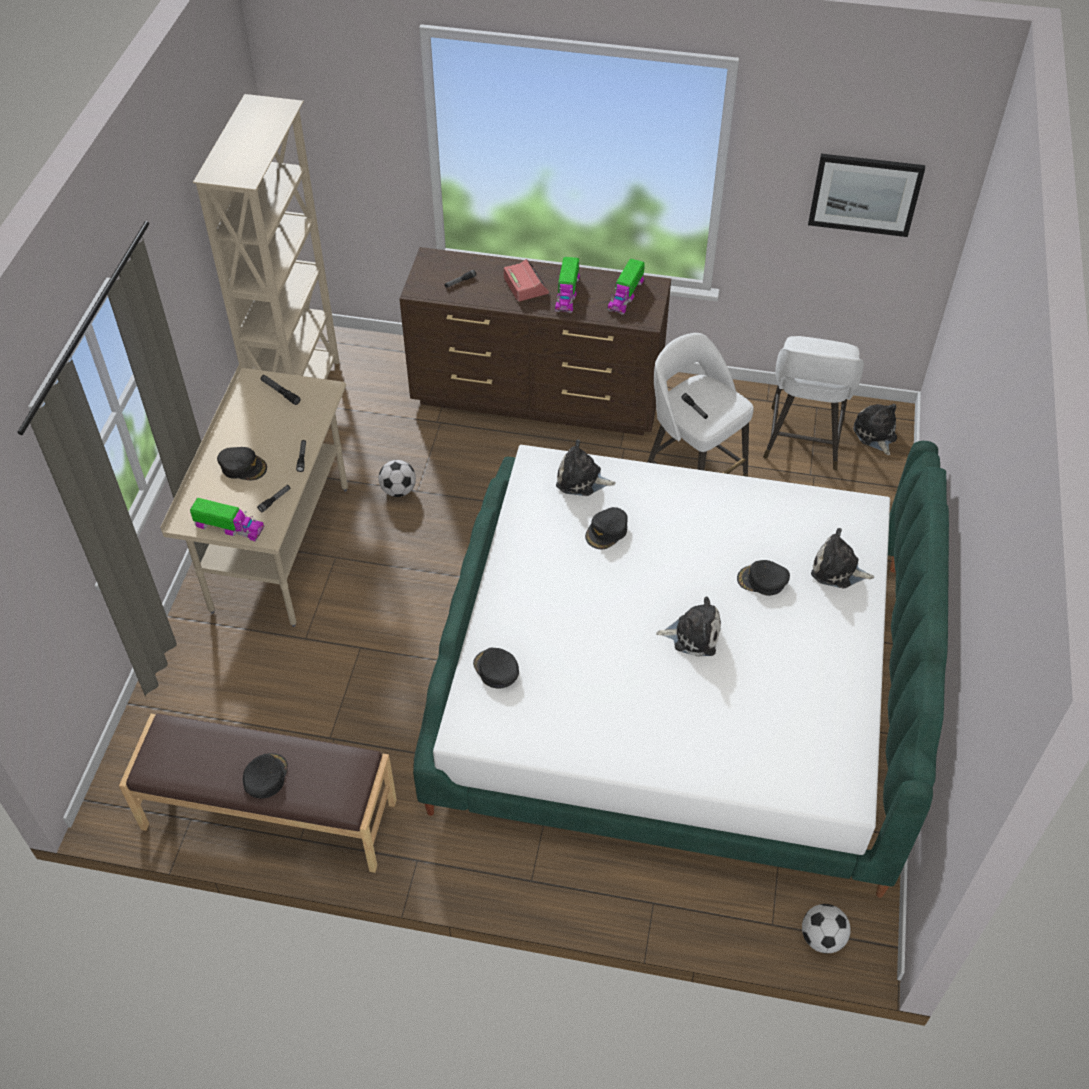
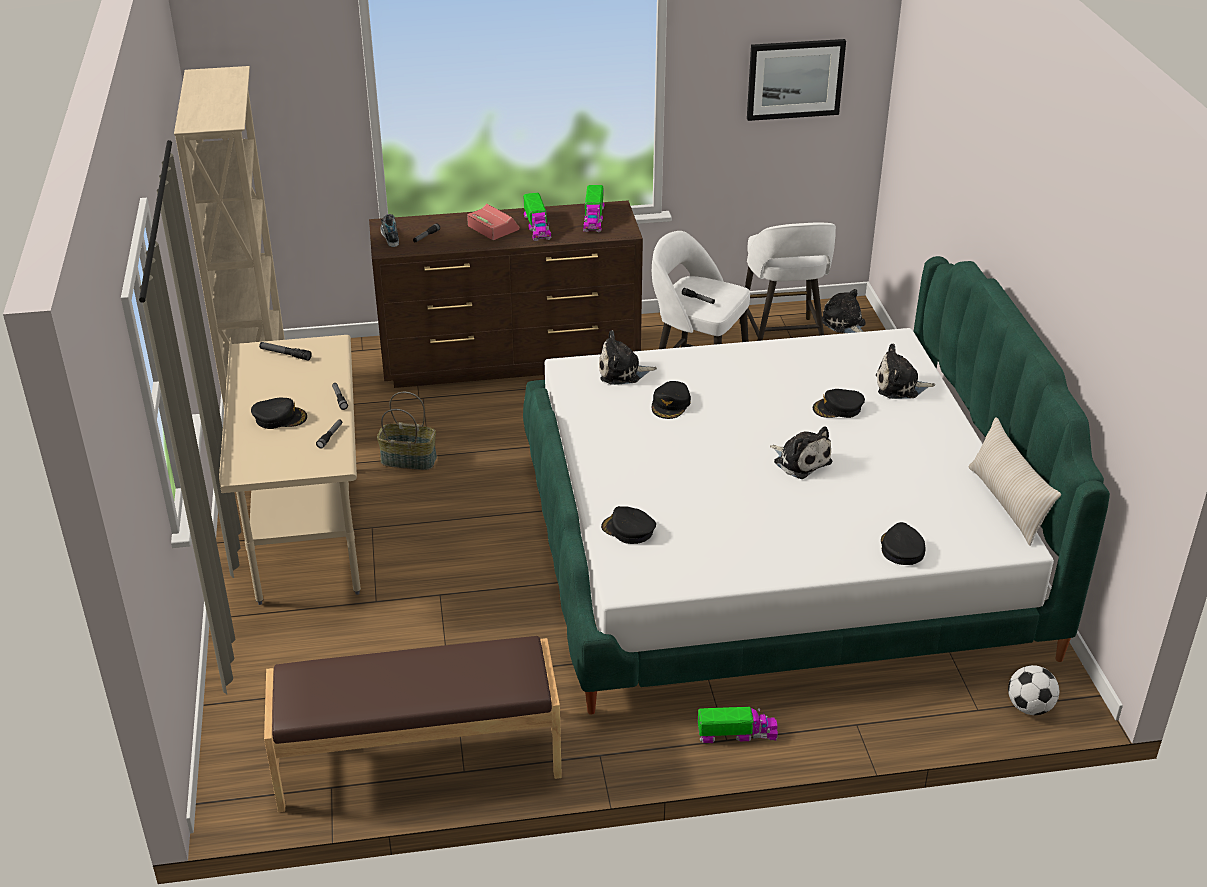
camera: 20 degrees left, 15 degrees down
toy truck [190,498,265,542] -> toy truck moved to [698,707,778,743]
black cap [243,753,288,798] -> black cap moved to [881,522,926,565]
football [379,460,416,497] -> basket [377,392,437,470]
plush toy [656,597,721,657] -> plush toy turned 60 degrees clockwise [770,426,832,479]
none -> shoe [381,214,399,247]
none -> beige pillow [969,417,1061,546]

